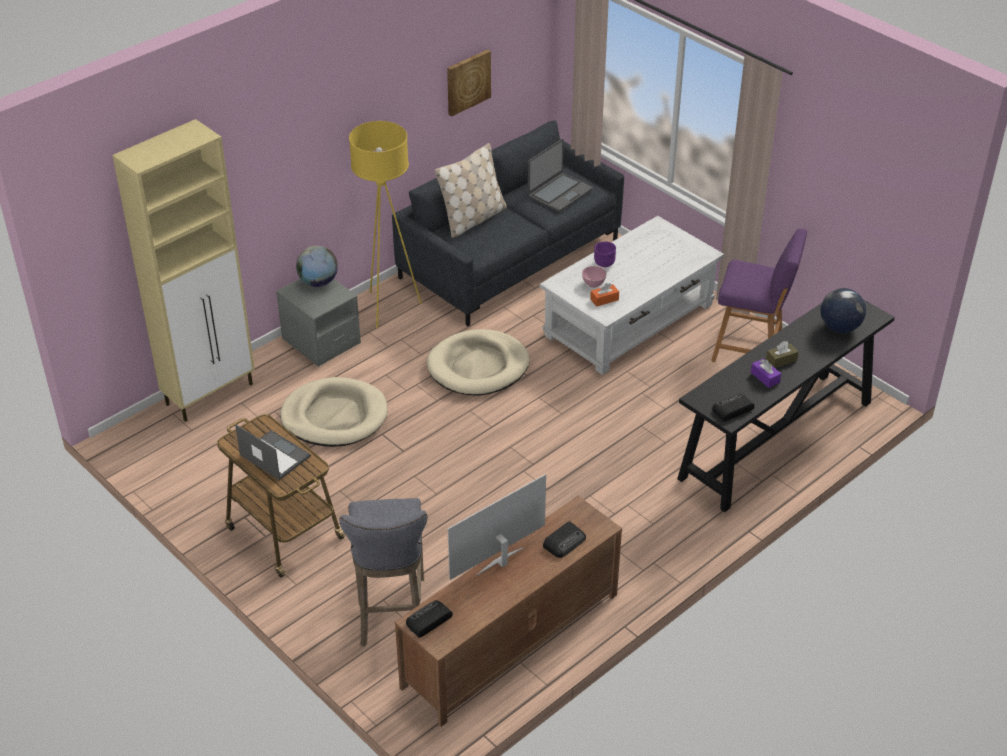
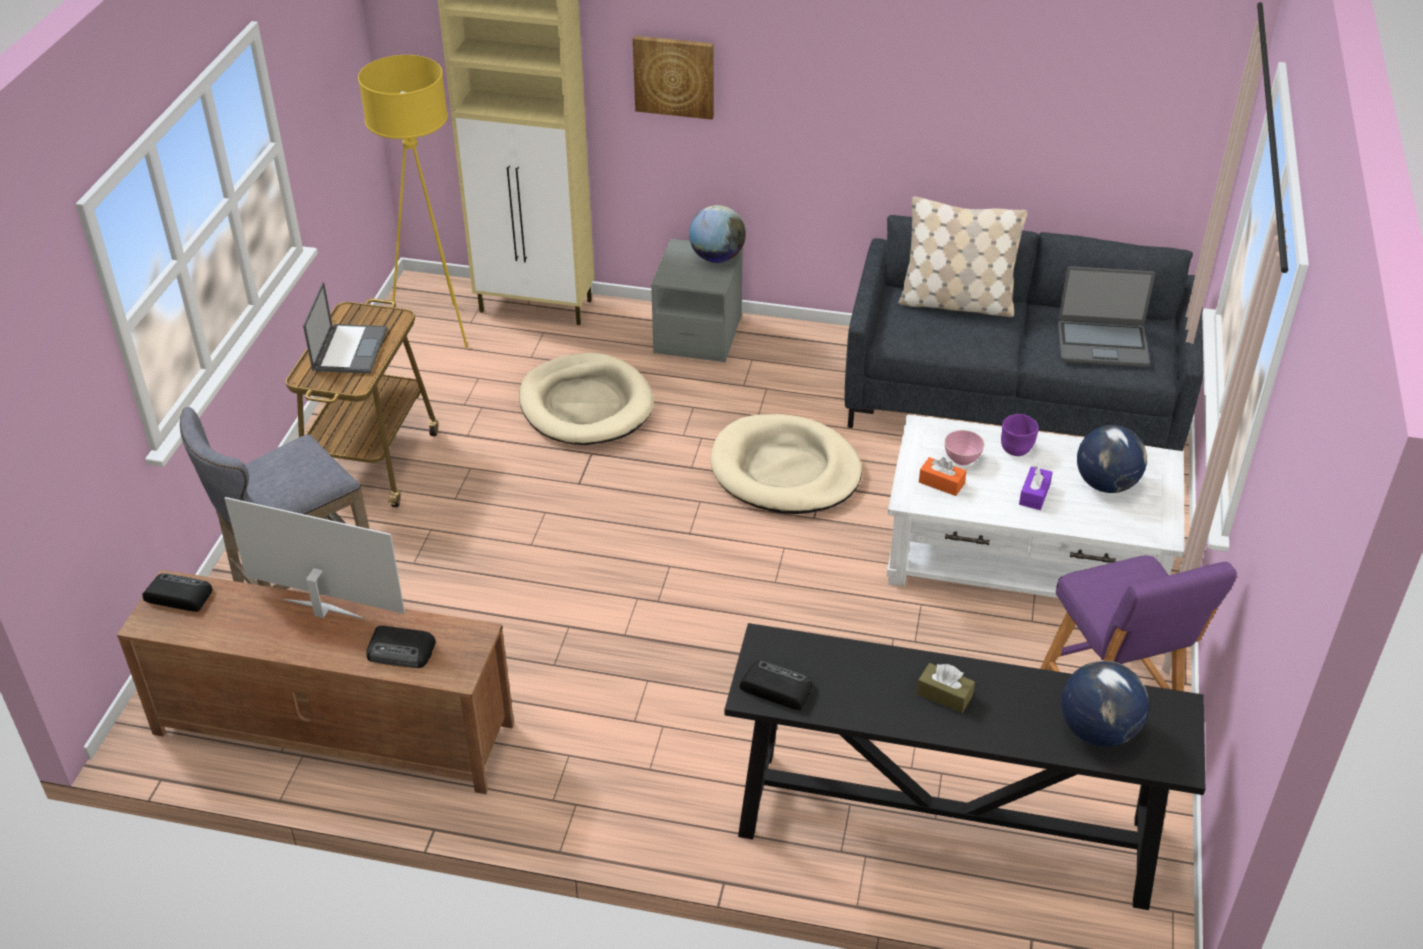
camera: 55 degrees right, 0 degrees up
yellow floor lamp [349,121,422,328] -> yellow floor lamp moved to [358,55,468,348]
picture [447,49,491,117] -> picture moved to [633,36,714,120]
purple tissue box [751,358,781,388] -> purple tissue box moved to [1019,466,1053,510]
none -> globe [1077,425,1147,493]

